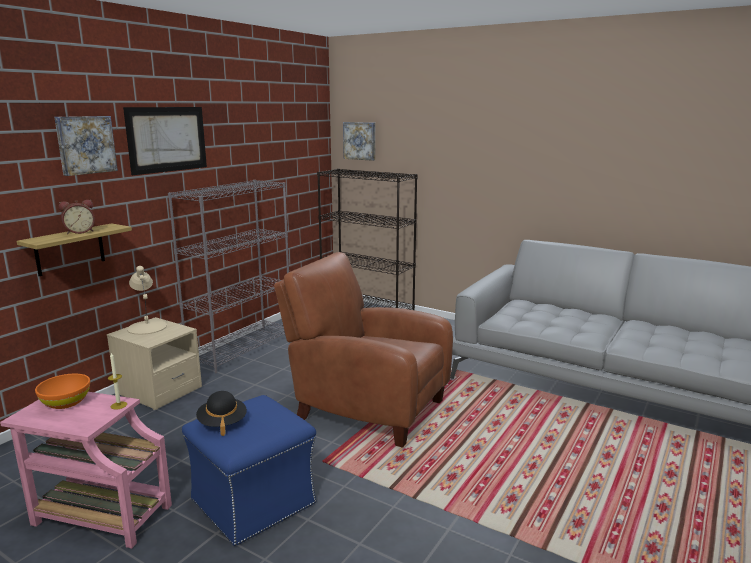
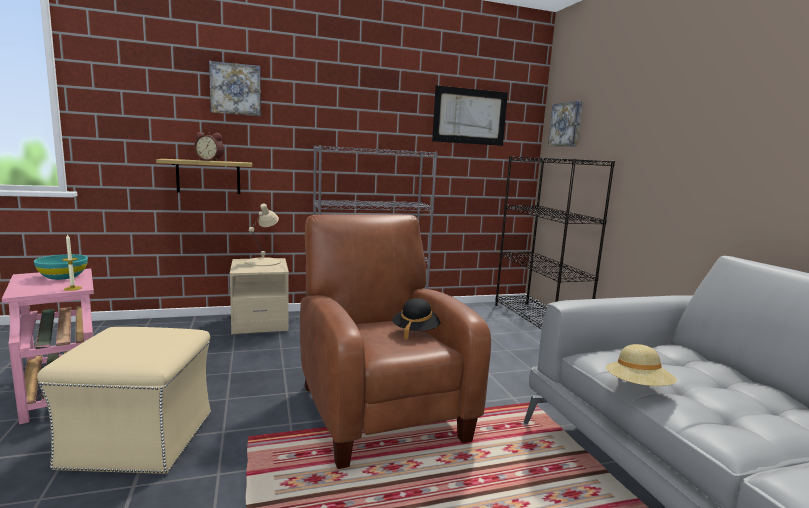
camera: 40 degrees right, 5 degrees down
orange bowl [35,374,90,409] -> turquoise bowl [34,254,88,280]
picture [123,107,207,175] -> picture moved to [432,85,508,146]
blue ottoman [182,395,316,546] -> beige ottoman [37,327,211,474]
black hat [196,391,247,436] -> black hat moved to [392,298,441,340]
none -> beige hat [606,344,677,386]

